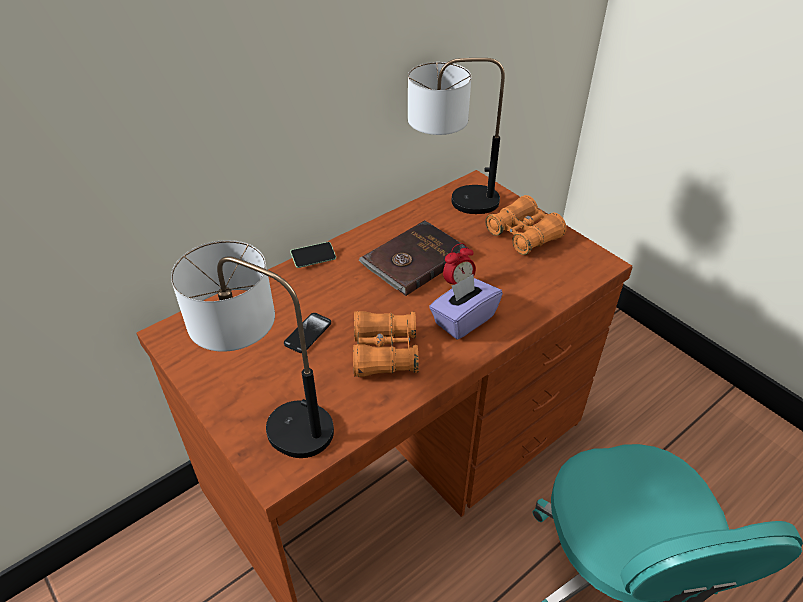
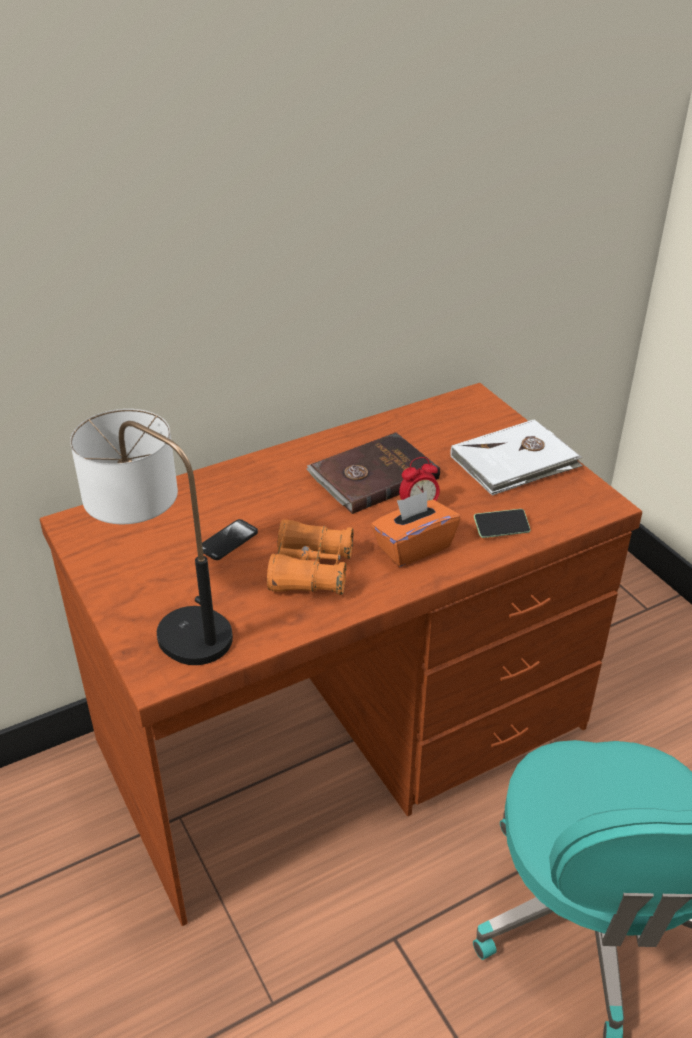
camera: 10 degrees right, 5 degrees down
phone [290,242,336,268] -> phone moved to [474,509,531,538]
table lamp [408,58,505,214] -> none
purple tissue box [429,274,503,340] -> orange tissue box [371,491,460,567]
orange binoculars [486,195,567,255] -> white book [451,419,583,496]

